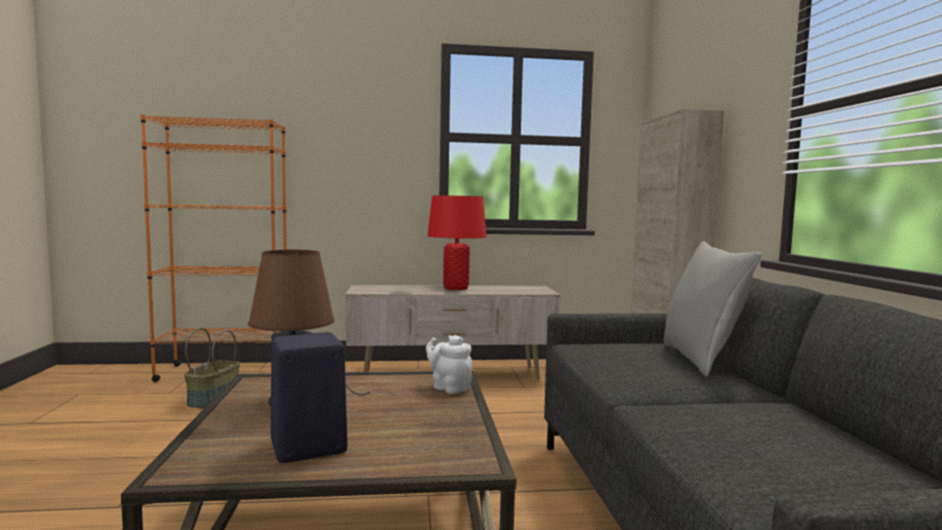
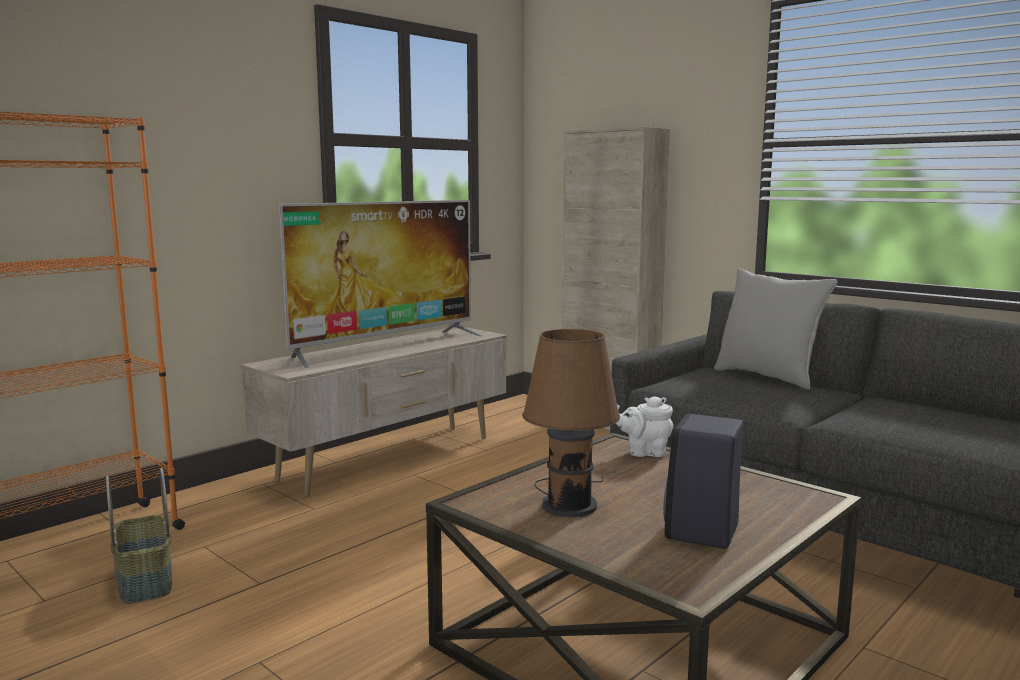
camera: 40 degrees left, 5 degrees up
red table lamp [428,195,486,290] -> television [279,200,482,368]

